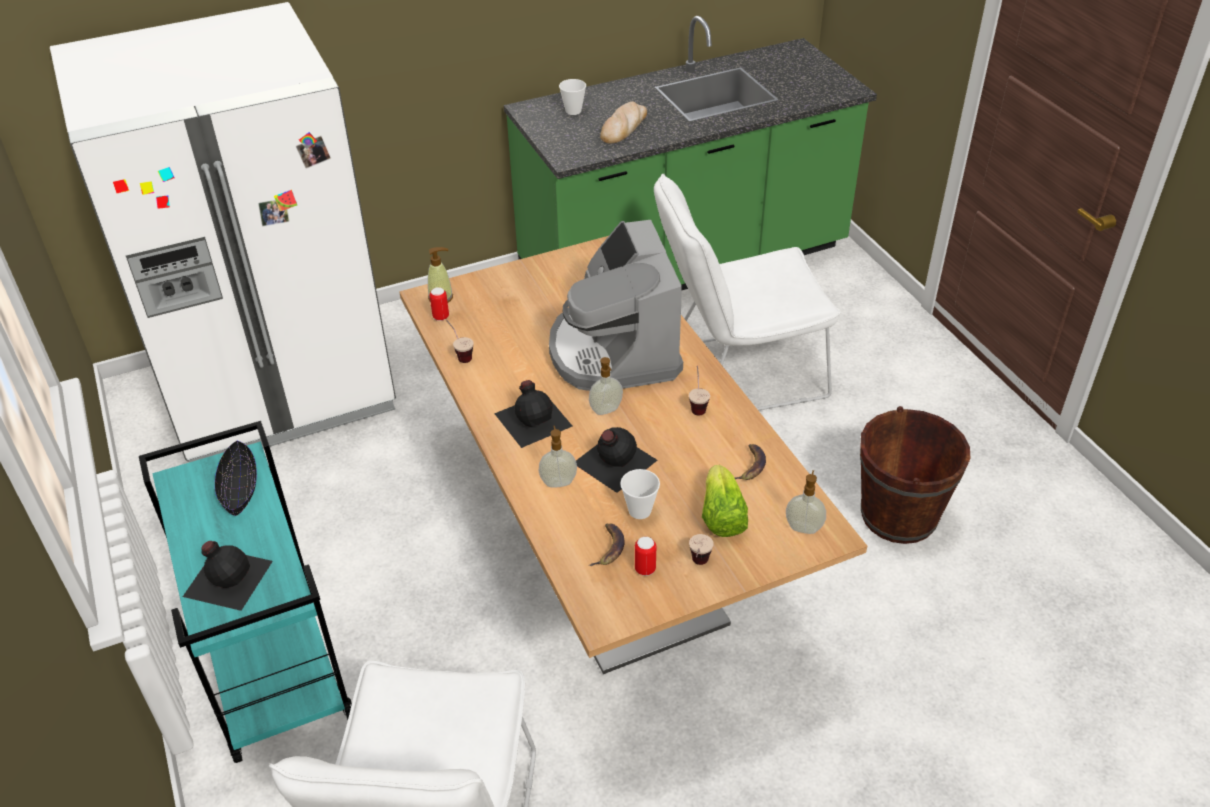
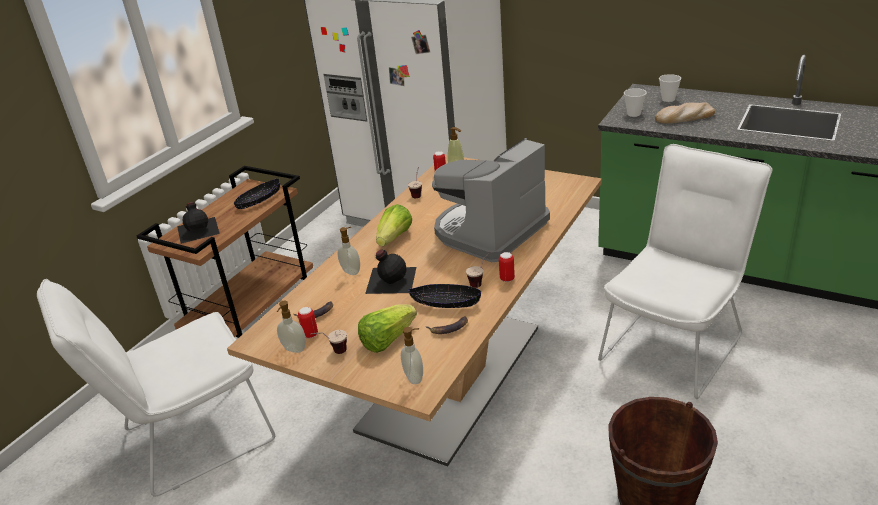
camera: 55 degrees right, 10 degrees down
turquoise cart [139,421,352,763] -> brown cart [137,166,313,338]
black bottle [494,380,572,448] -> lettuce [376,204,412,246]
soap dispenser [589,357,623,415] -> soap dispenser moved to [277,301,306,353]
cup [620,469,660,519] -> cup moved to [624,88,647,117]
white chair [654,173,841,411] -> white chair turned 90 degrees clockwise [598,144,773,399]
none -> black bowl [408,284,481,308]
none -> can [499,252,515,282]

